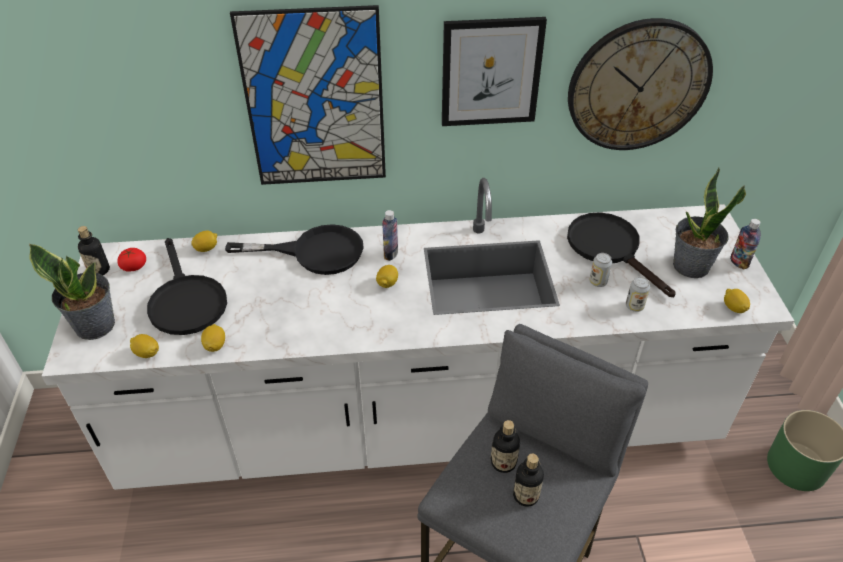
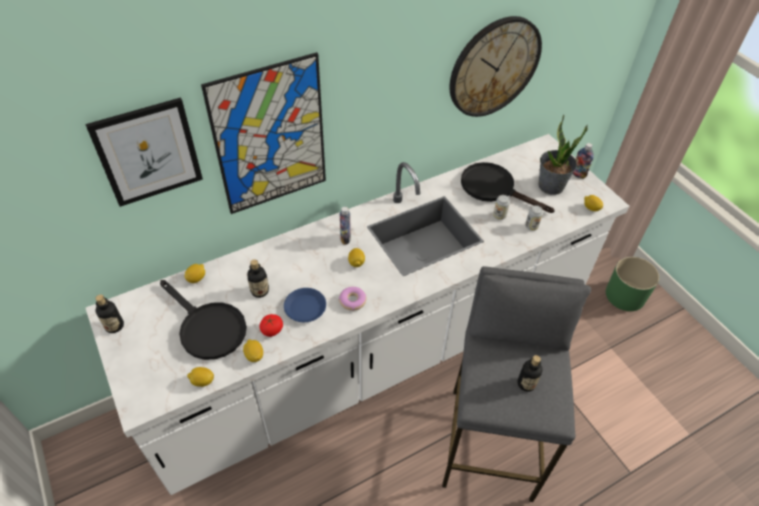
camera: 25 degrees left, 5 degrees up
potted plant [29,243,115,340] -> none
tomato [117,248,146,272] -> tomato moved to [260,314,283,337]
black frying pan [225,224,364,275] -> none
picture [442,17,547,126] -> picture moved to [85,98,203,207]
bottle [491,420,520,473] -> bottle moved to [247,259,269,298]
none -> blue plate [284,288,326,322]
none -> donut [339,287,366,311]

